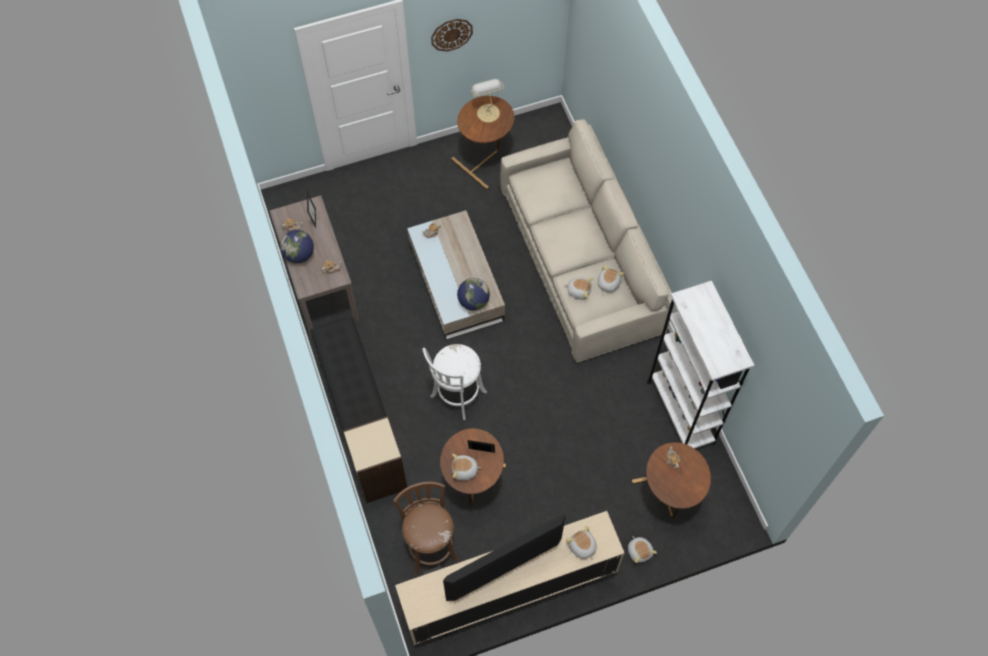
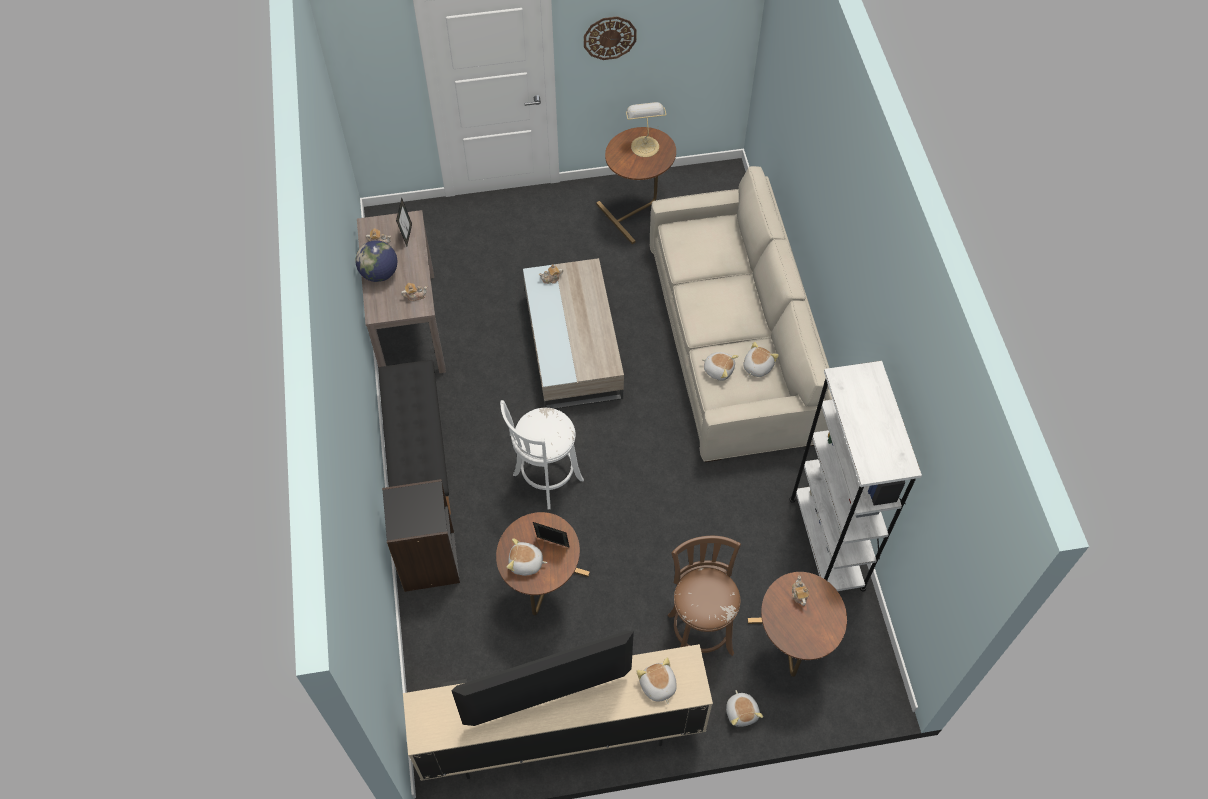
camera: 10 degrees right, 5 degrees down
beige bookcase [343,416,407,503] -> black bookcase [382,479,460,592]
brown stool [393,482,459,575] -> brown stool moved to [667,536,741,656]
globe [457,278,490,310] -> none

